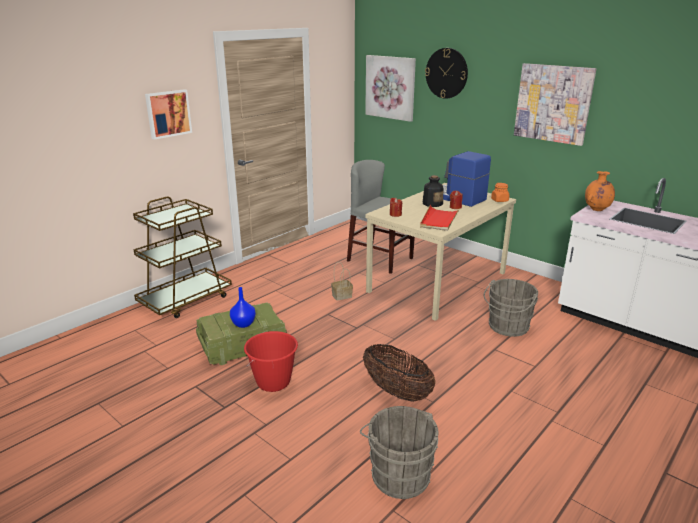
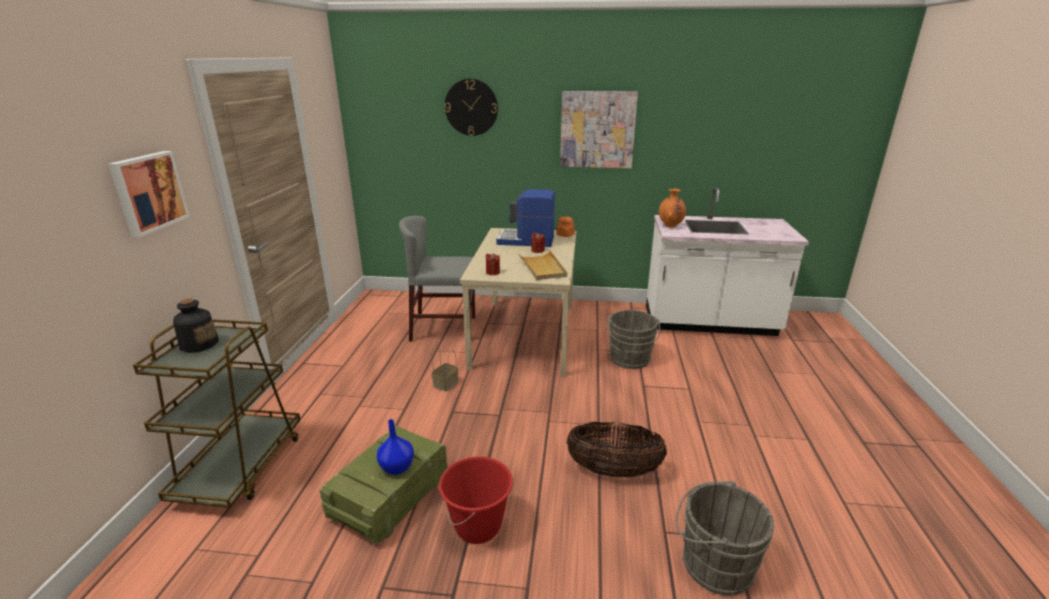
camera: 35 degrees left, 0 degrees up
picture [365,55,416,122] -> none
red tray [420,205,460,231] -> beige tray [518,251,567,280]
bottle [423,175,443,207] -> bottle moved to [173,299,219,353]

